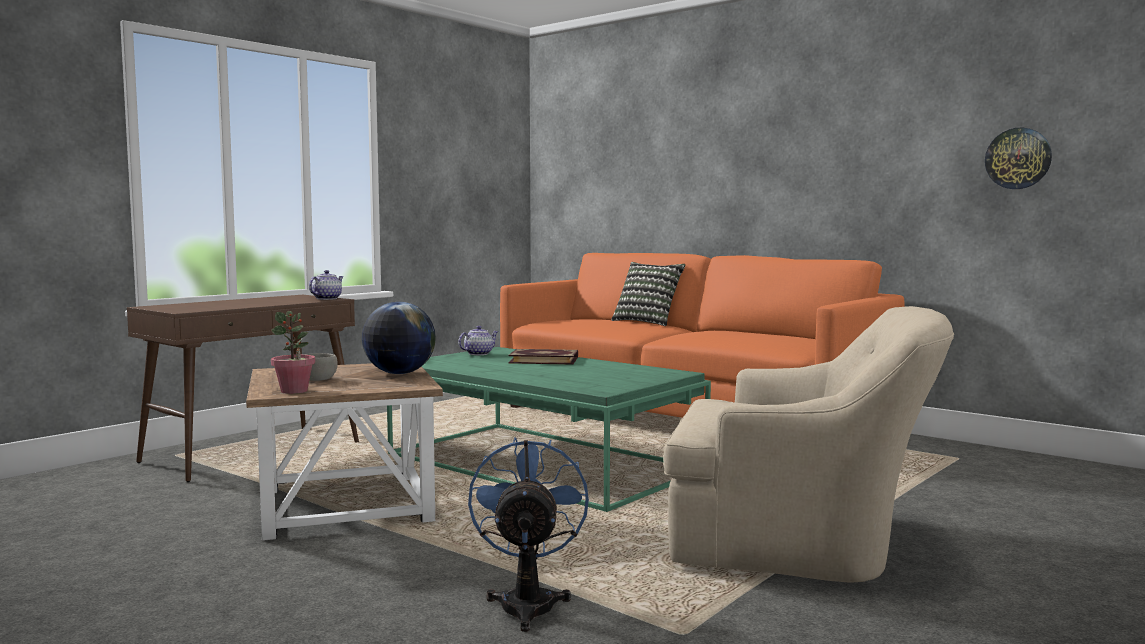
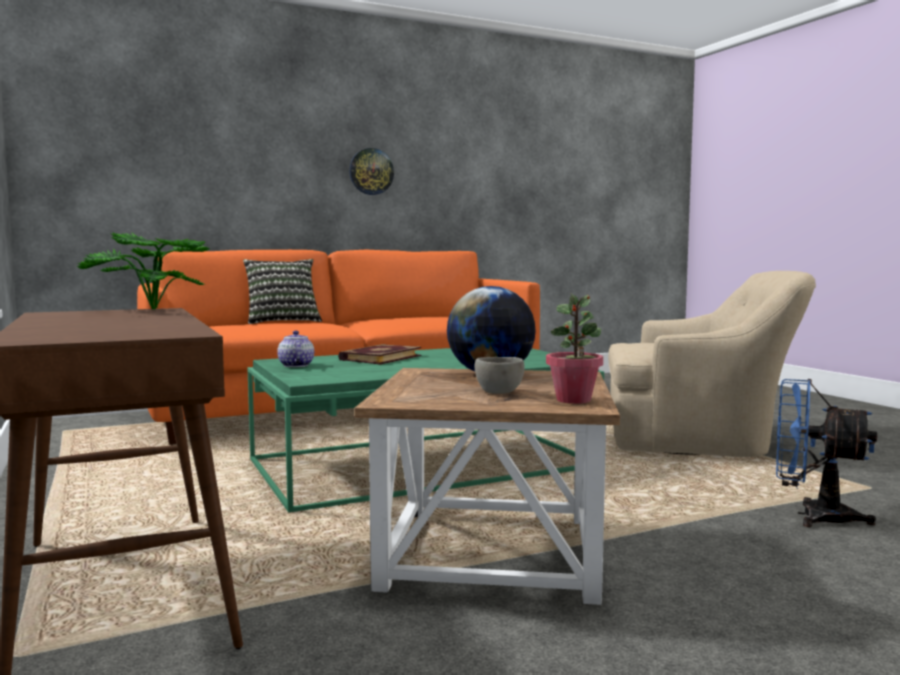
camera: 65 degrees left, 0 degrees up
teapot [309,270,344,300] -> potted plant [77,232,209,310]
beige armchair [663,306,954,583] -> beige armchair turned 60 degrees clockwise [608,271,816,457]
wall clock [985,127,1052,189] -> wall clock moved to [349,148,394,195]

